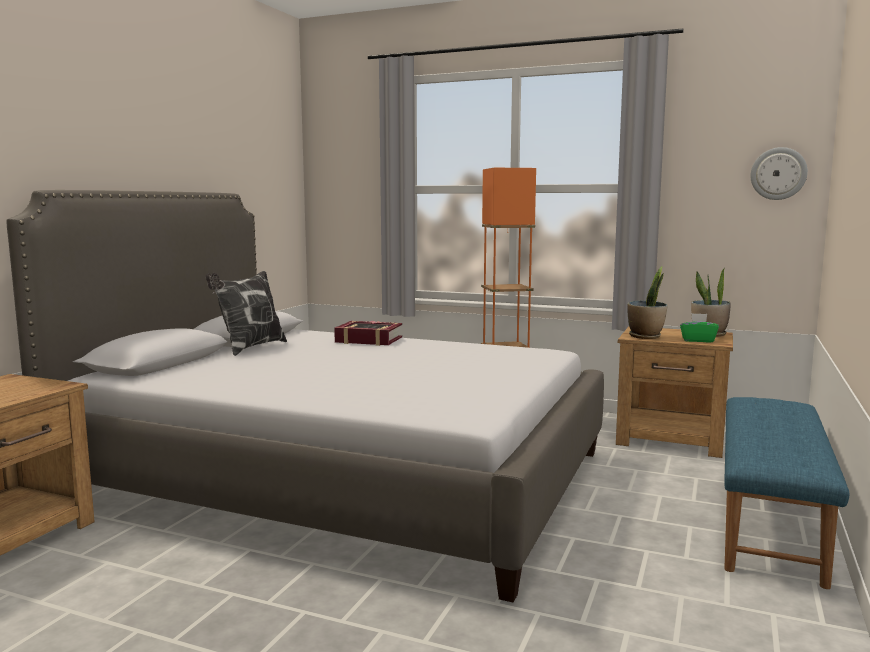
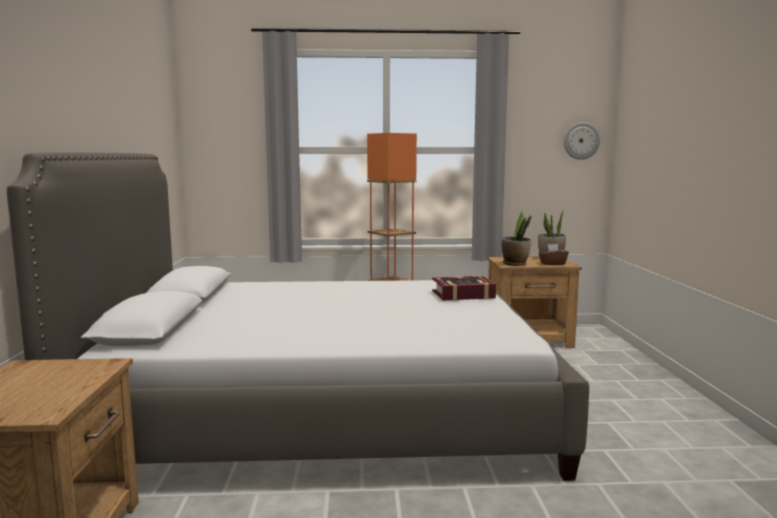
camera: 25 degrees left, 0 degrees up
pillow [205,271,287,356] -> none
book [334,321,402,346] -> book moved to [432,276,496,301]
green tissue box [680,313,719,342] -> brown tissue box [539,244,569,265]
blue bench [724,397,849,589] -> none

